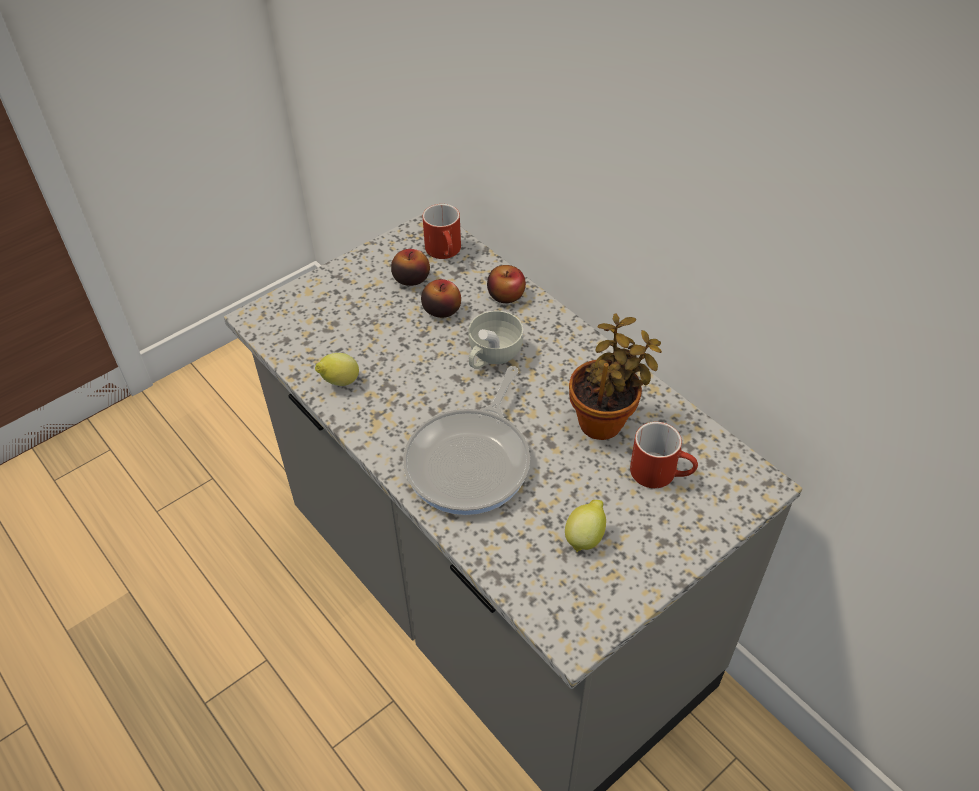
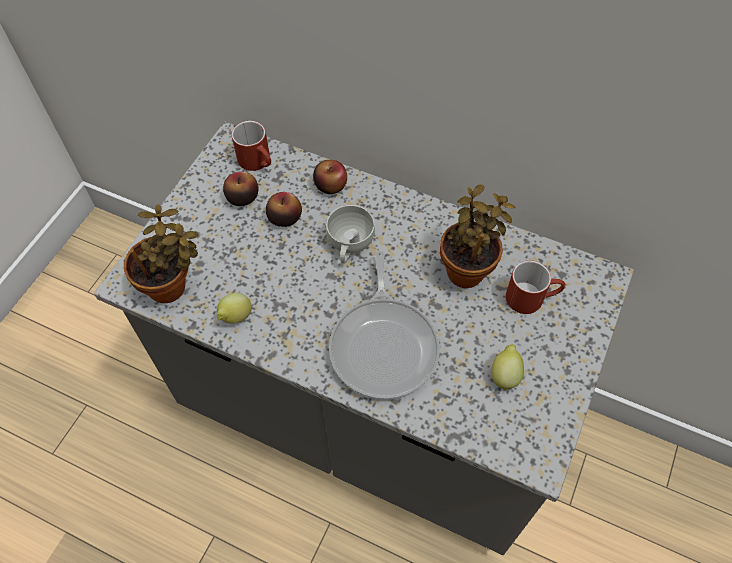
camera: 25 degrees left, 10 degrees up
none -> potted plant [124,204,198,303]

